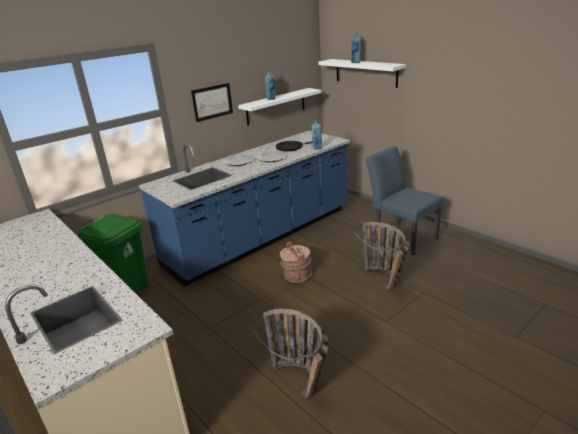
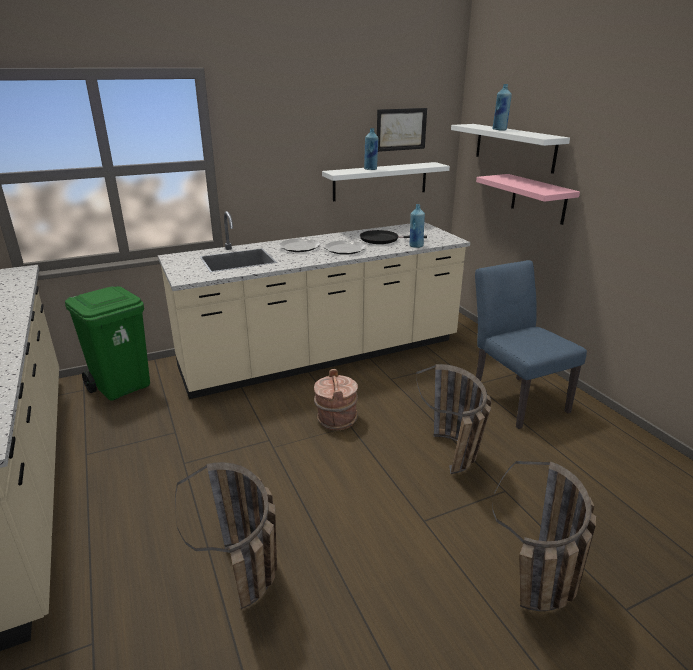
camera: 15 degrees right, 0 degrees up
blue counter [139,131,350,287] -> beige counter [158,211,470,399]
picture [191,83,233,122] -> picture moved to [377,108,427,152]
none -> pink shelf [476,174,580,225]
none -> basket [492,461,596,611]

